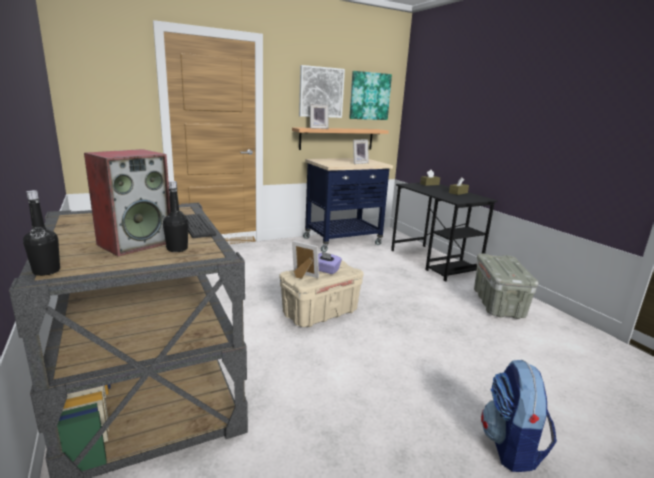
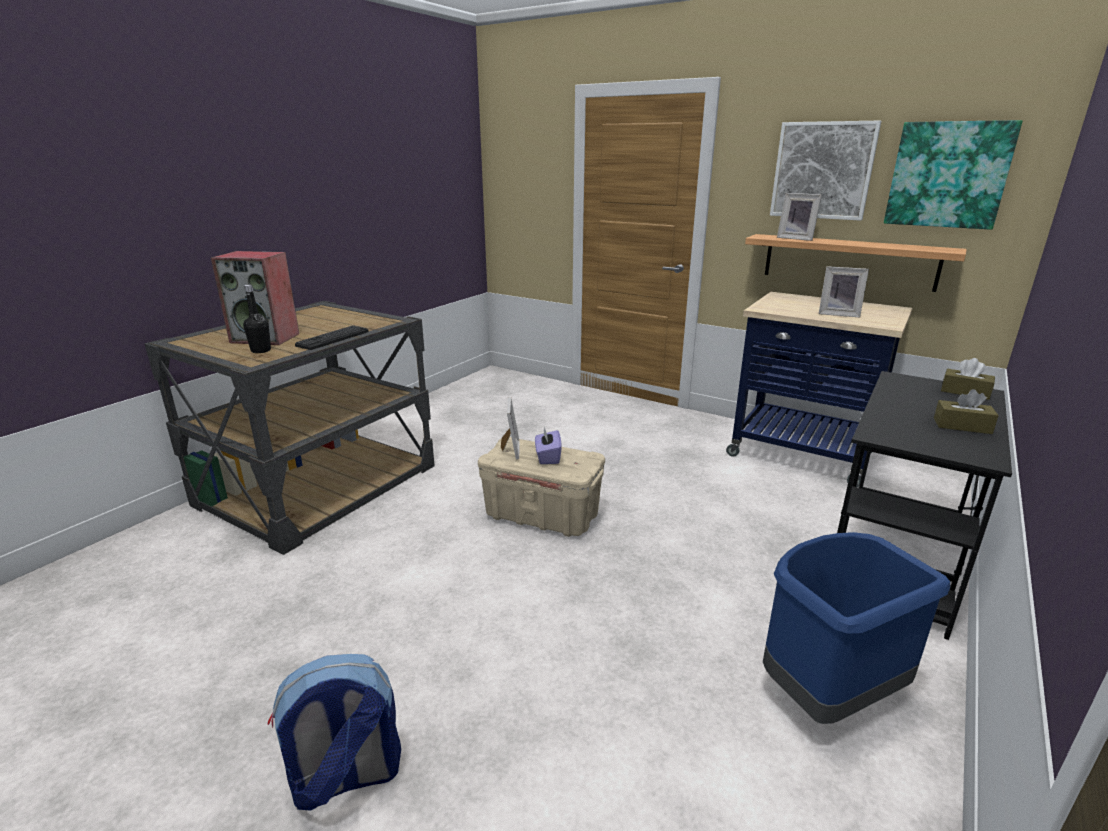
camera: 60 degrees right, 5 degrees up
black bottle [23,190,60,276] -> none
grey storage box [474,254,538,319] -> blue trash can [763,532,950,724]

